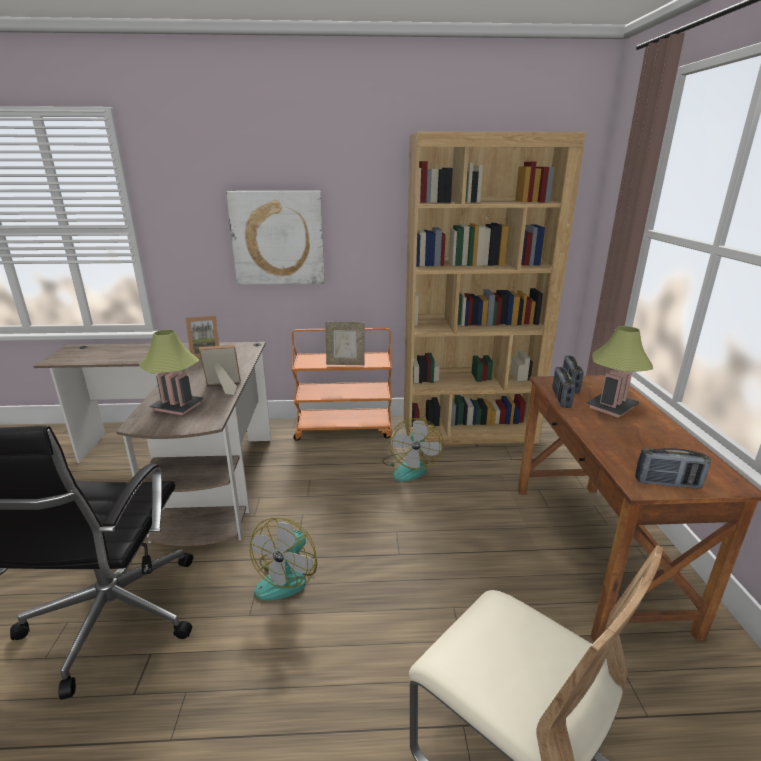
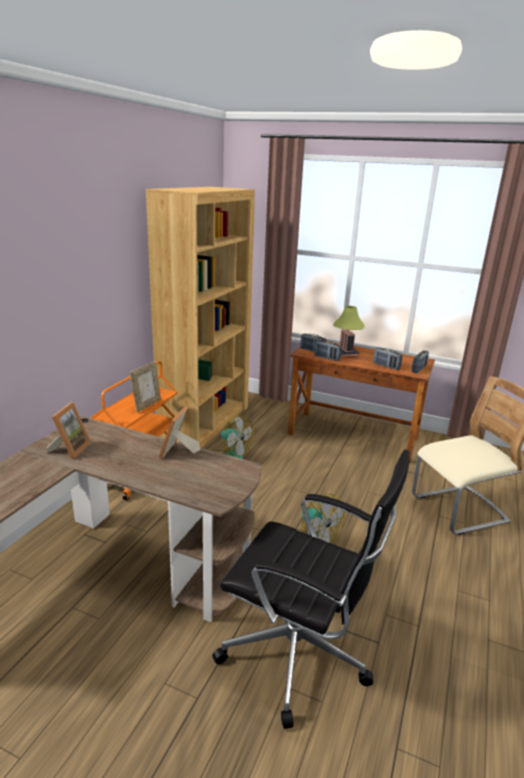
camera: 65 degrees left, 0 degrees up
table lamp [139,329,204,415] -> none
picture [226,191,325,285] -> none
none -> radio [373,348,403,370]

